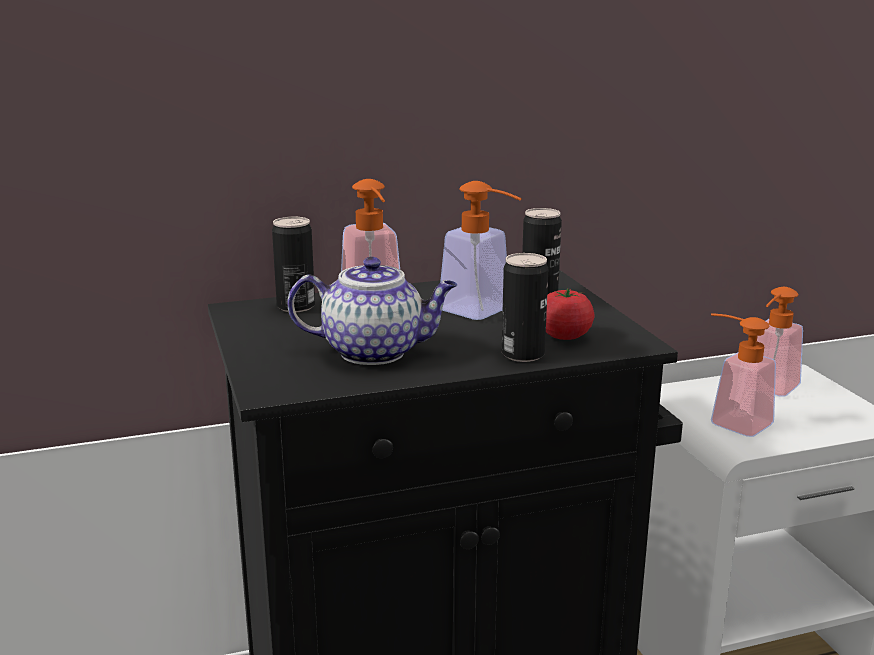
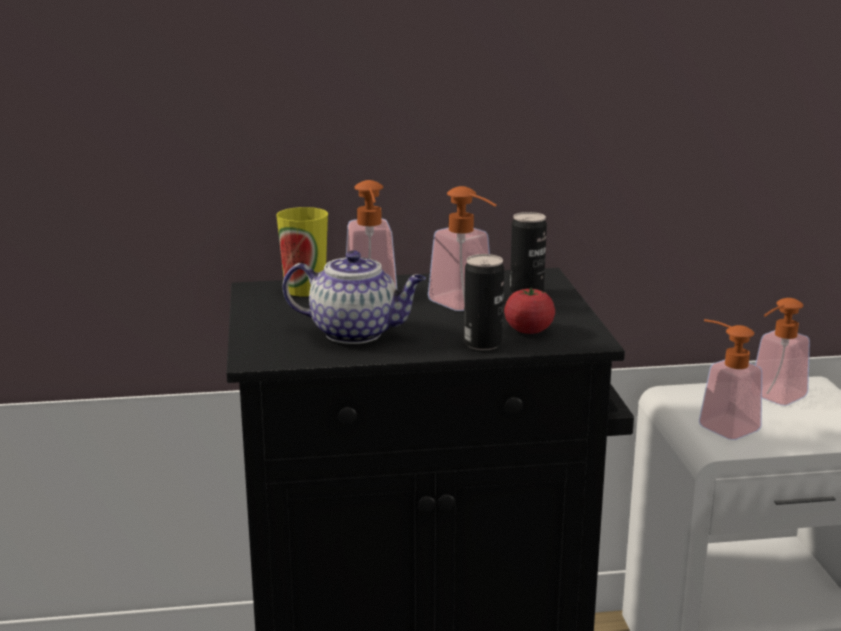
camera: 10 degrees right, 0 degrees up
can [272,217,315,312] -> cup [276,207,328,297]

